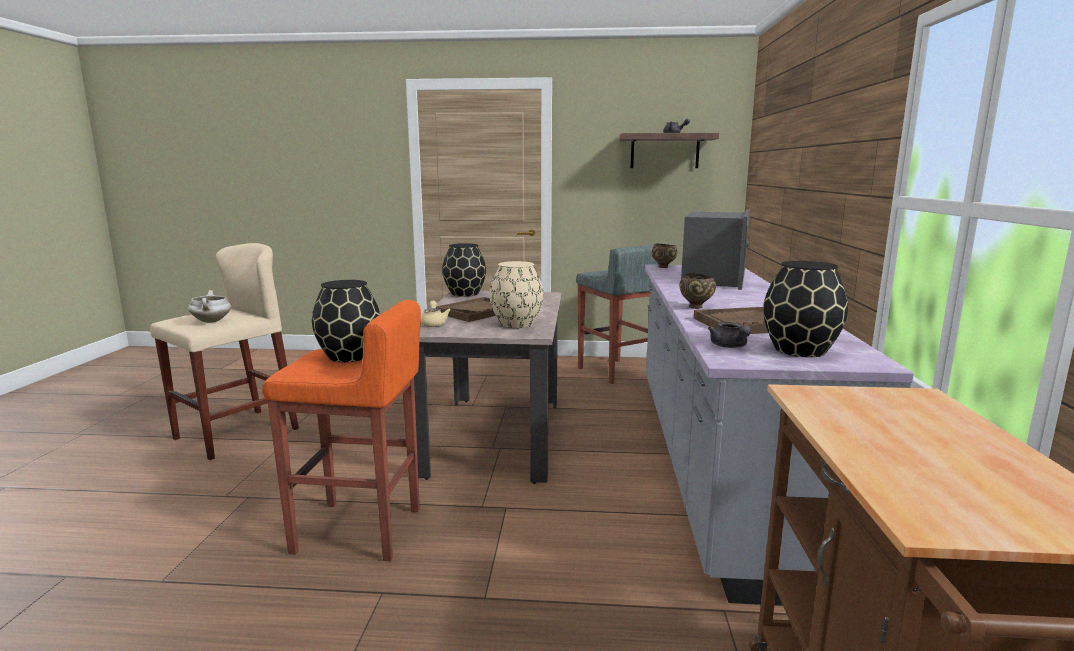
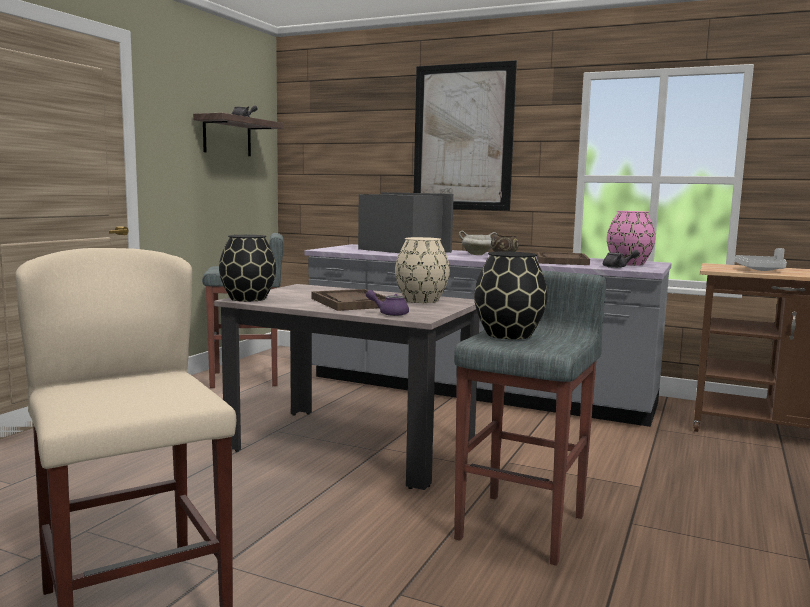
camera: 70 degrees left, 5 degrees down
white cooking pot [188,290,231,323] -> white cooking pot moved to [459,231,497,255]
orange stool [262,300,421,562] -> grey stool [454,271,606,566]
beige teapot [421,301,451,327] -> purple teapot [366,290,409,316]
brown bowl [651,244,678,268] -> none
black vase [763,261,848,357] -> pink vase [607,211,655,266]
none -> picture [414,60,517,211]
none -> grey tray [735,248,787,271]

